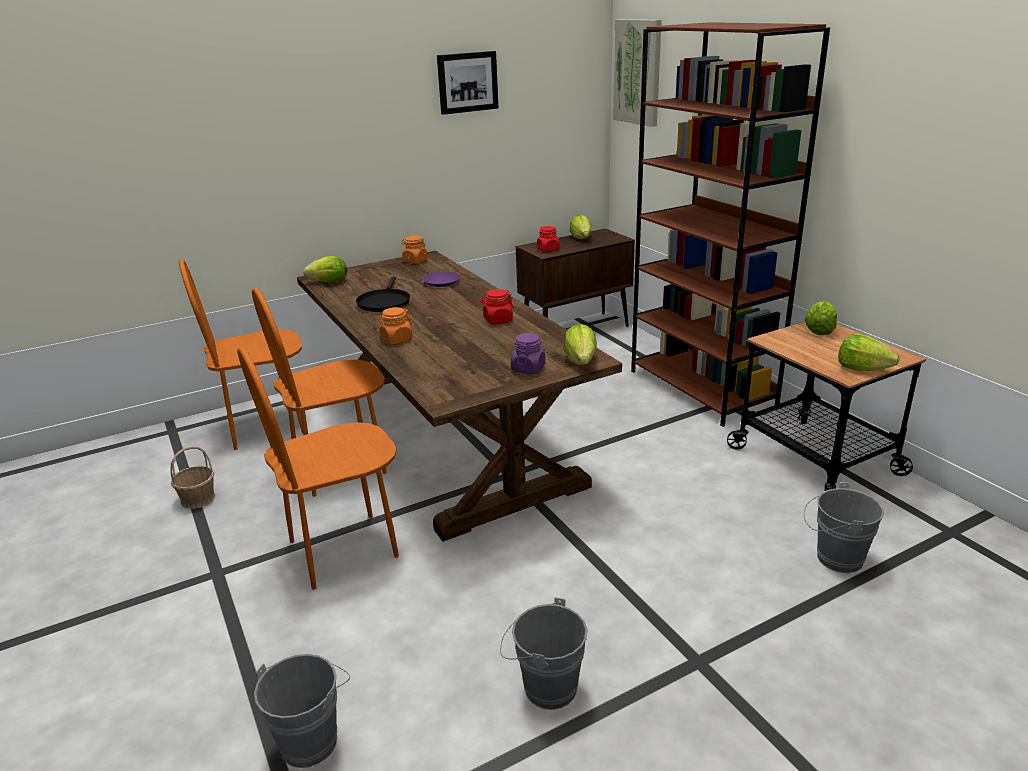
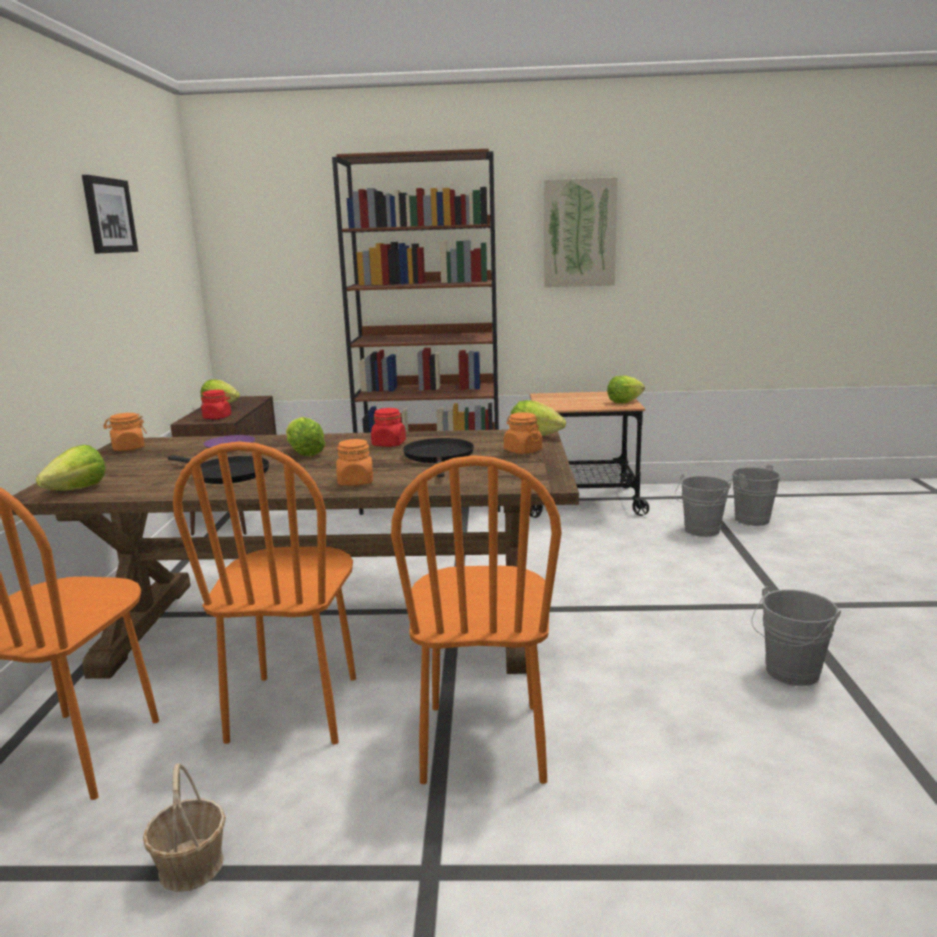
camera: 60 degrees left, 10 degrees down
grey bucket [254,654,350,768] -> grey bucket moved to [727,464,781,526]
purple jar [511,333,545,374] -> orange jar [504,413,542,454]
picture [613,19,662,127] -> picture moved to [544,177,617,287]
lettuce [805,301,837,335] -> lettuce moved to [286,417,326,456]
none -> black frying pan [403,438,474,477]

